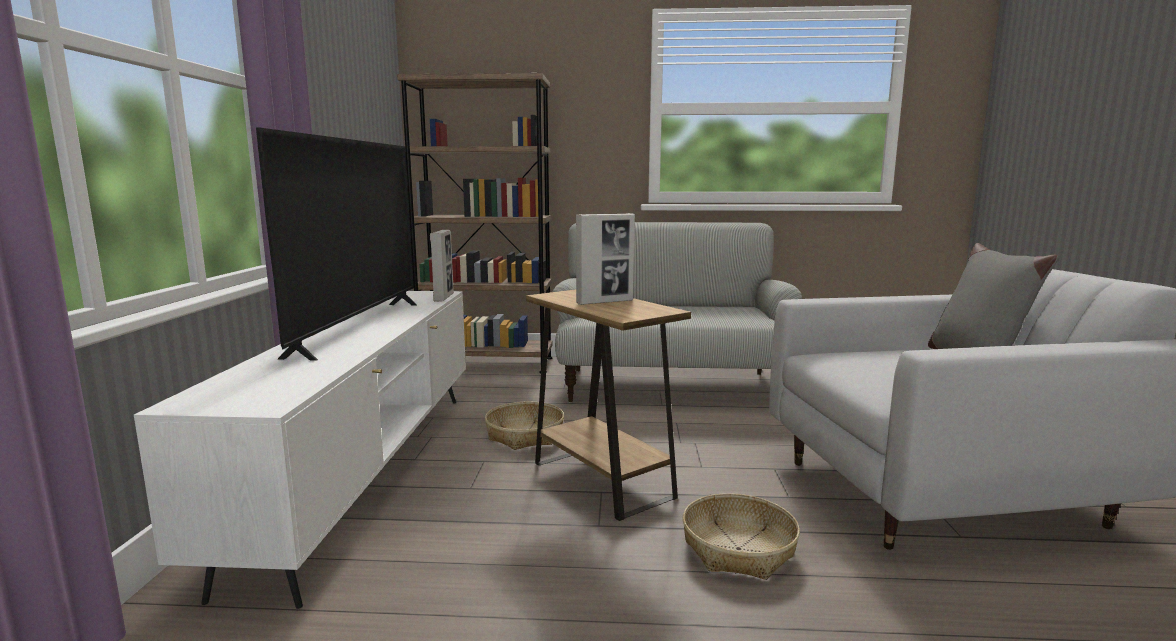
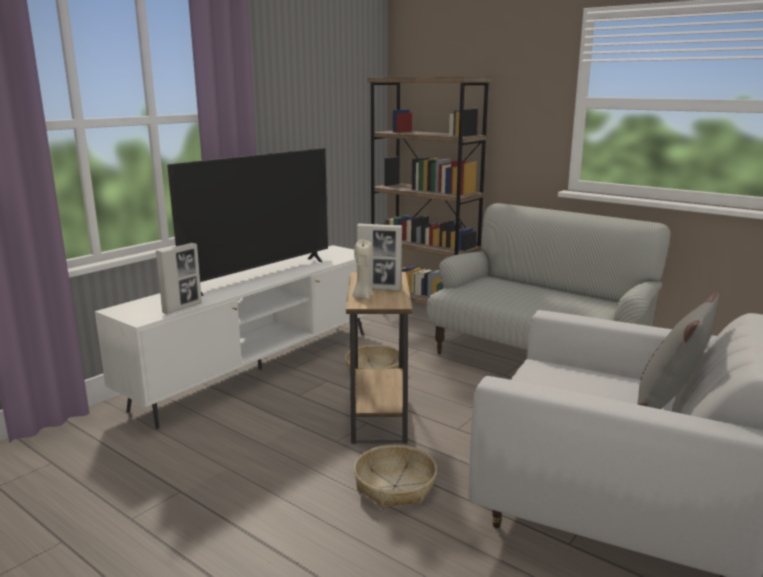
camera: 35 degrees right, 5 degrees up
picture frame [430,230,454,302] -> picture frame moved to [156,243,202,314]
none -> beige candle [353,240,374,299]

